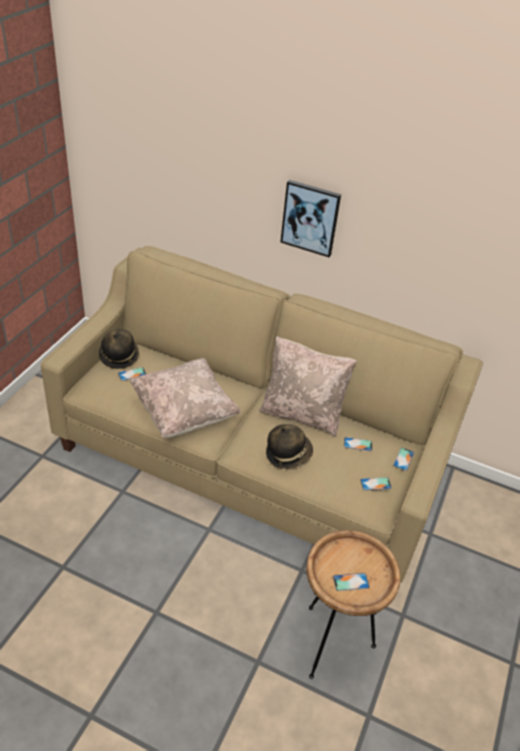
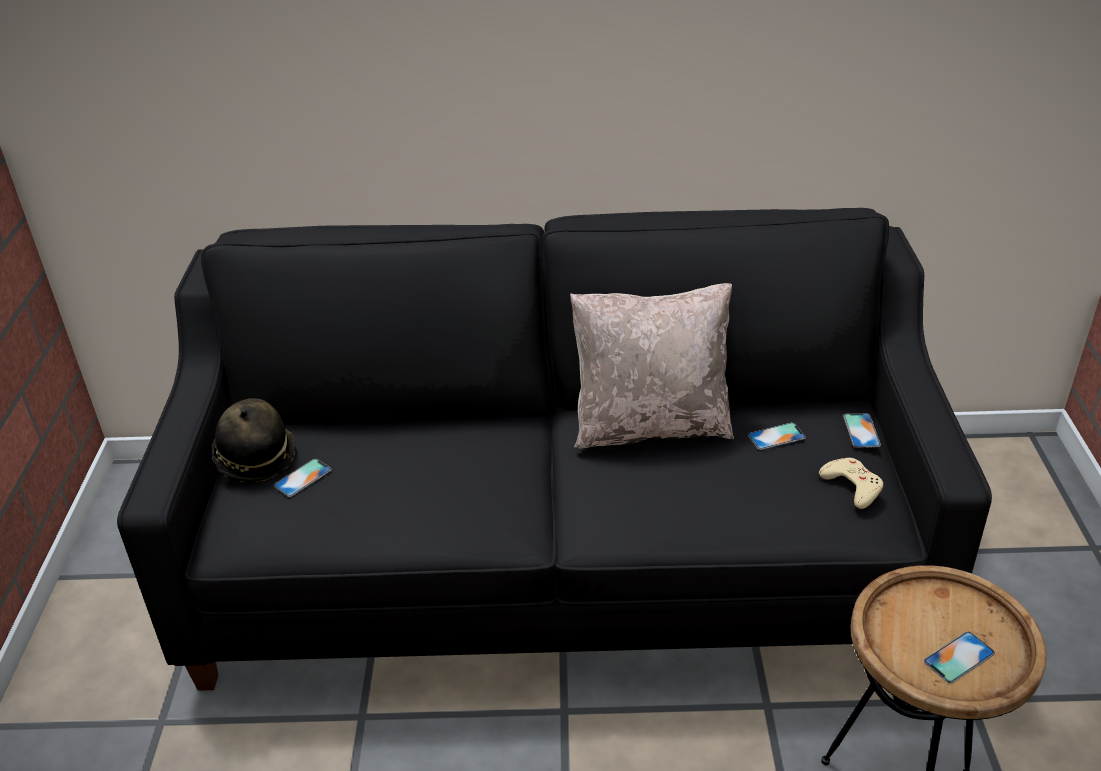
camera: 20 degrees left, 5 degrees down
beige sofa [41,246,483,583] -> black sofa [117,208,992,691]
beige pillow [129,358,241,438] -> none
hat [266,424,313,469] -> none
picture [280,180,341,257] -> none
phone [360,477,392,491] -> beige game controller [819,458,883,509]

